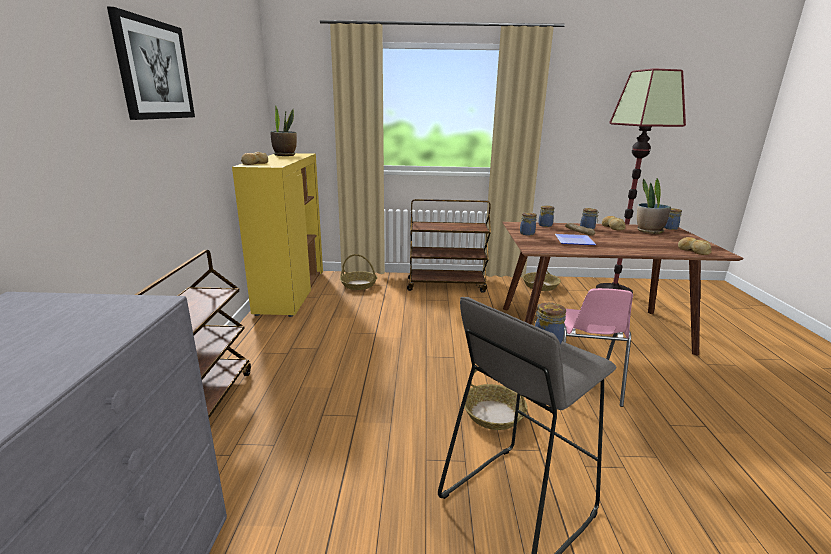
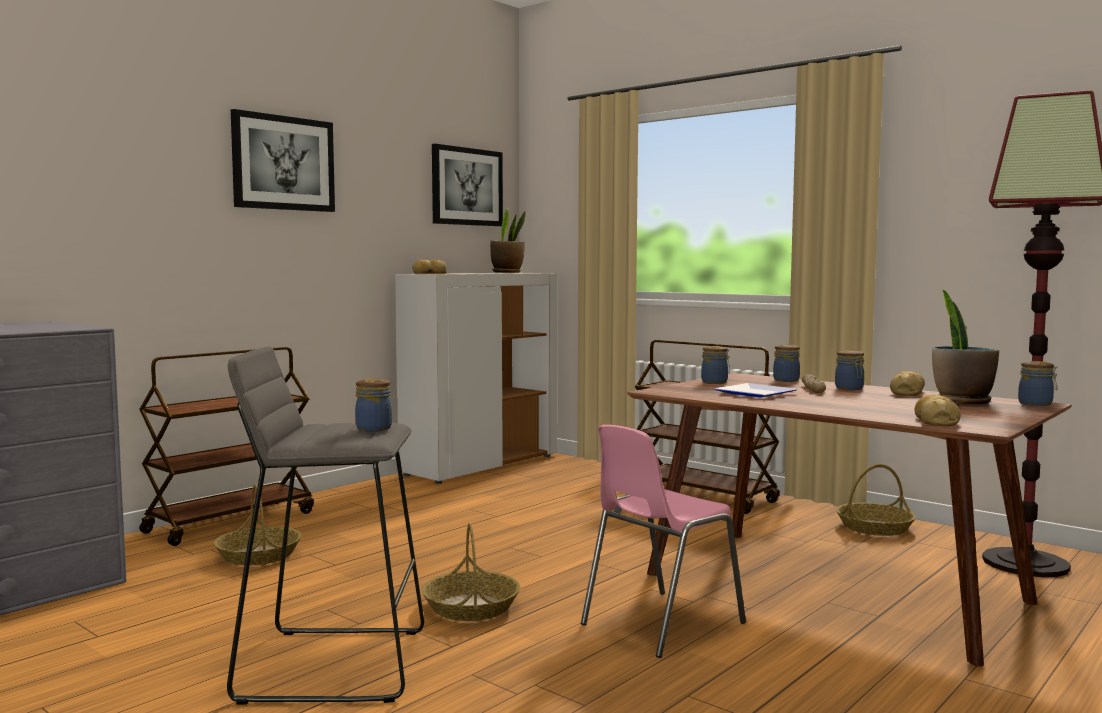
camera: 40 degrees right, 15 degrees down
yellow cabinet [232,153,323,317] -> white cabinet [395,273,557,484]
basket [340,254,377,290] -> basket moved to [214,484,301,565]
none -> picture [432,144,503,226]

